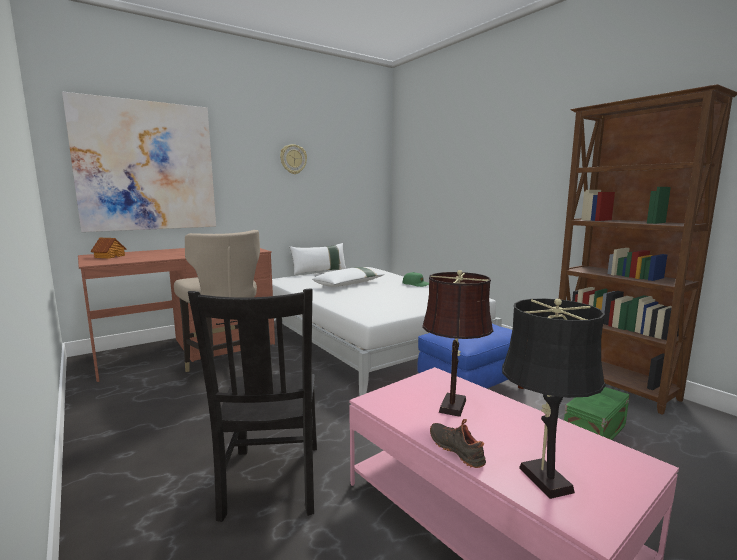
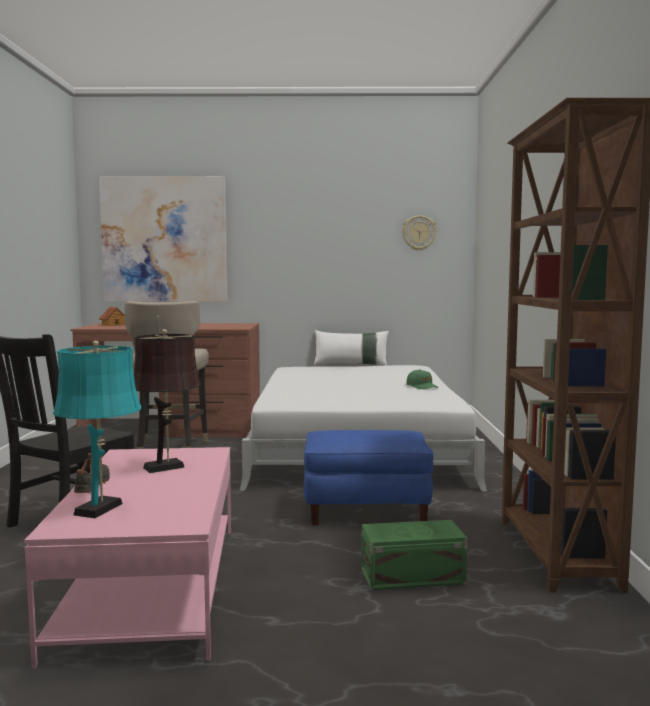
camera: 35 degrees right, 5 degrees down
wall clock [280,144,307,174] -> wall clock moved to [402,215,437,251]
white pillow [312,267,384,287] -> none
black table lamp [502,298,605,499] -> turquoise table lamp [53,341,141,518]

